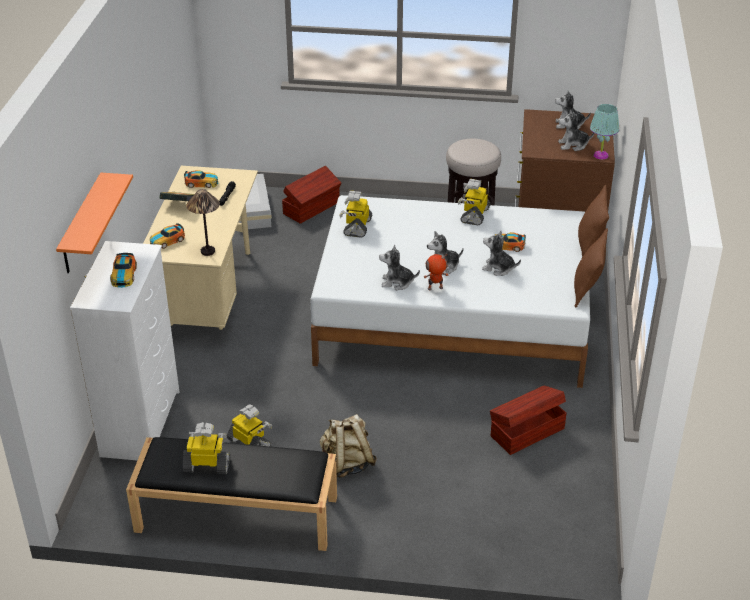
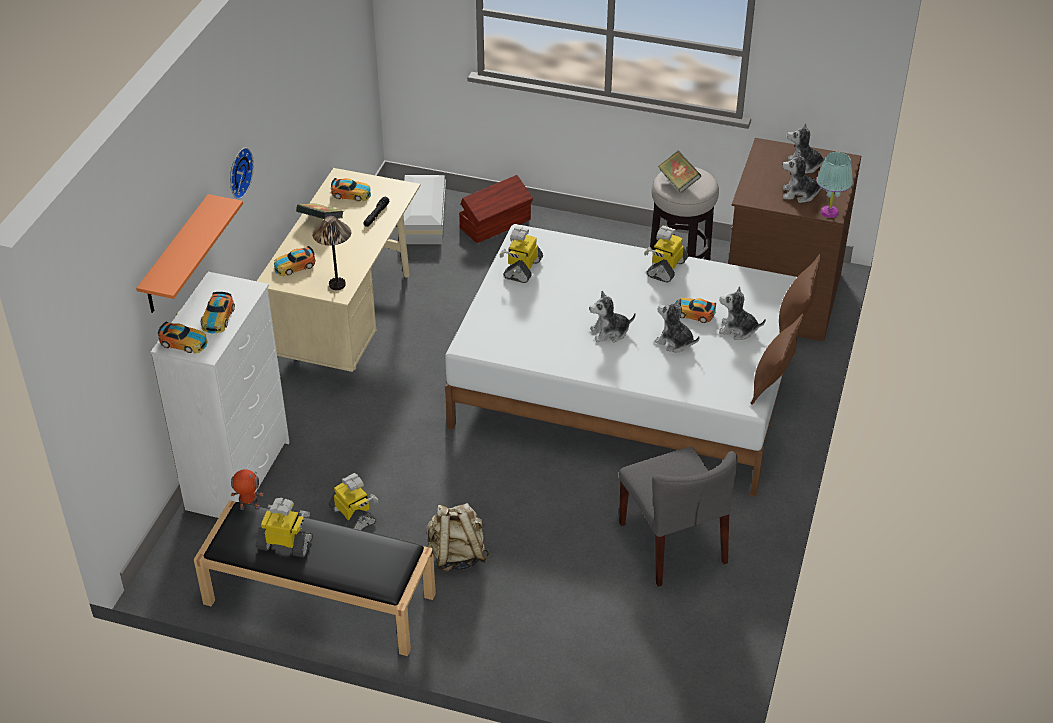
camera: 10 degrees right, 5 degrees up
plush toy [379,244,420,290] -> plush toy moved to [719,286,766,340]
toy robot [424,254,449,290] -> toy robot moved to [231,469,263,510]
brown storage box [490,385,567,455] -> grey chair [619,447,738,587]
none -> toy car [158,321,207,353]
none -> wall clock [230,148,254,199]
none -> book [658,151,701,193]

